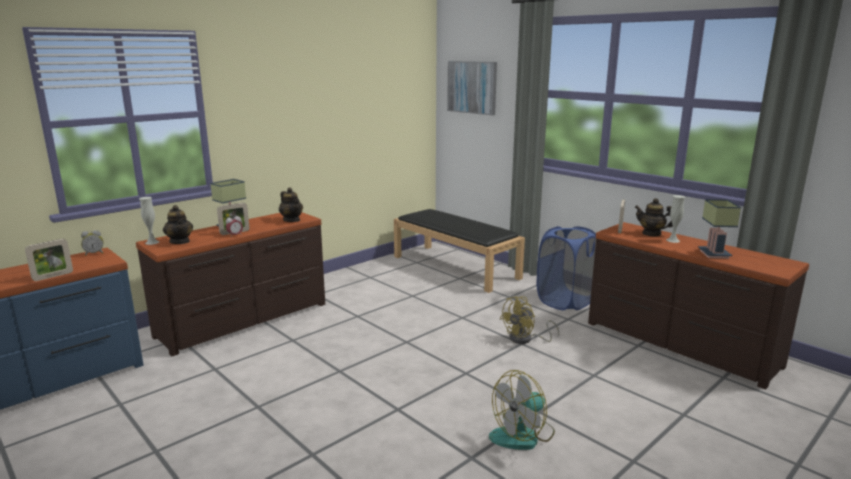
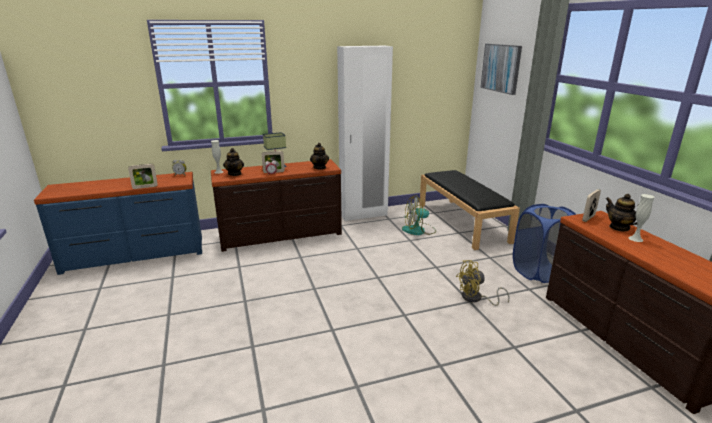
camera: 25 degrees right, 5 degrees up
fan [489,370,555,450] -> fan moved to [402,196,436,235]
table lamp [698,199,741,259] -> none
none -> white wardrobe [337,46,393,221]

